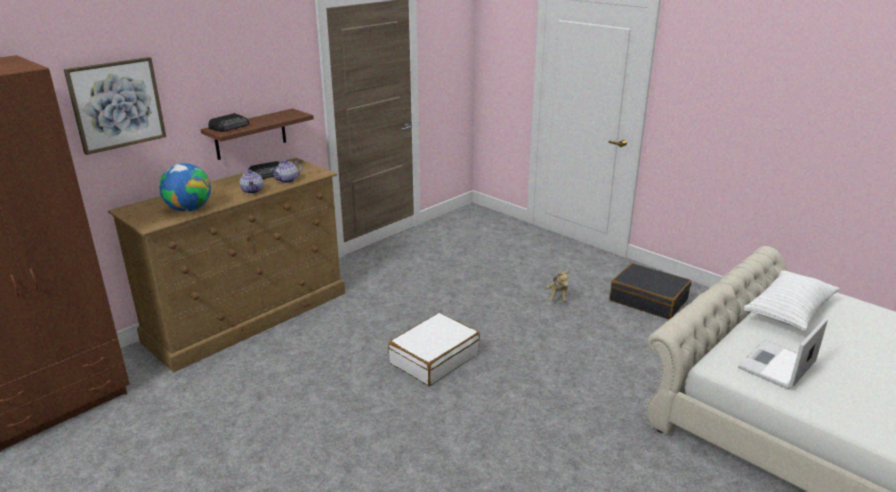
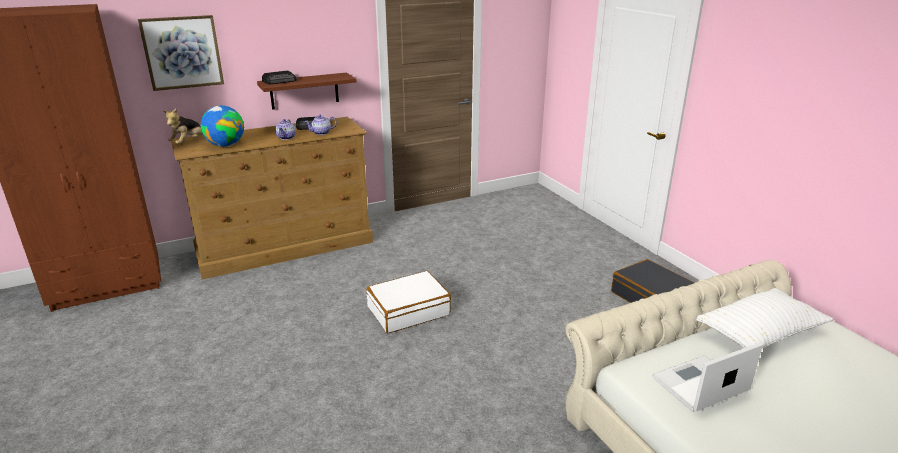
camera: 20 degrees right, 0 degrees up
plush toy [546,270,570,302] -> plush toy moved to [163,109,203,144]

